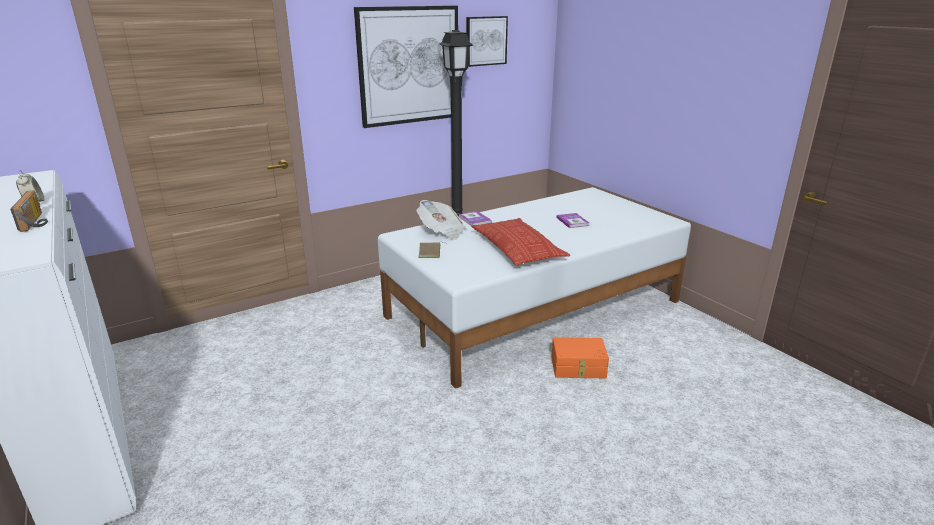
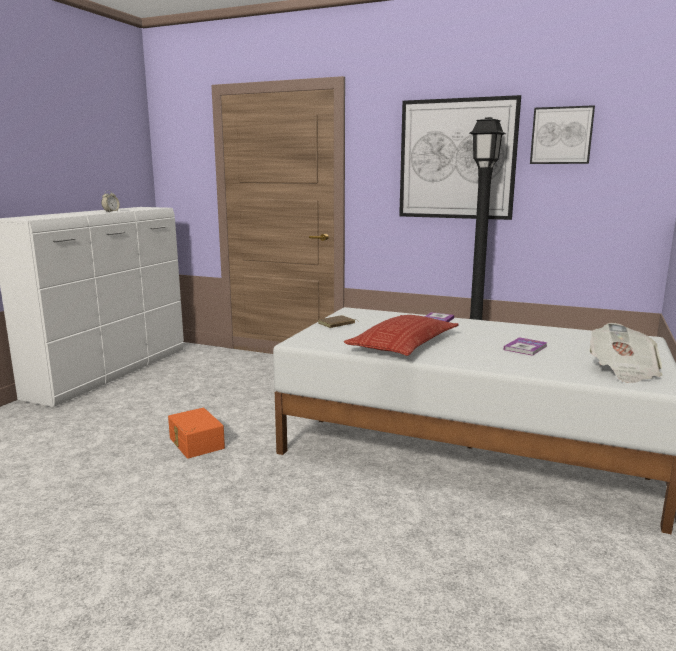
camera: 55 degrees right, 10 degrees down
radio [10,190,48,232] -> none
newspaper [417,200,466,240] -> newspaper moved to [589,323,662,383]
orange storage box [551,337,609,378] -> orange storage box moved to [168,408,225,459]

